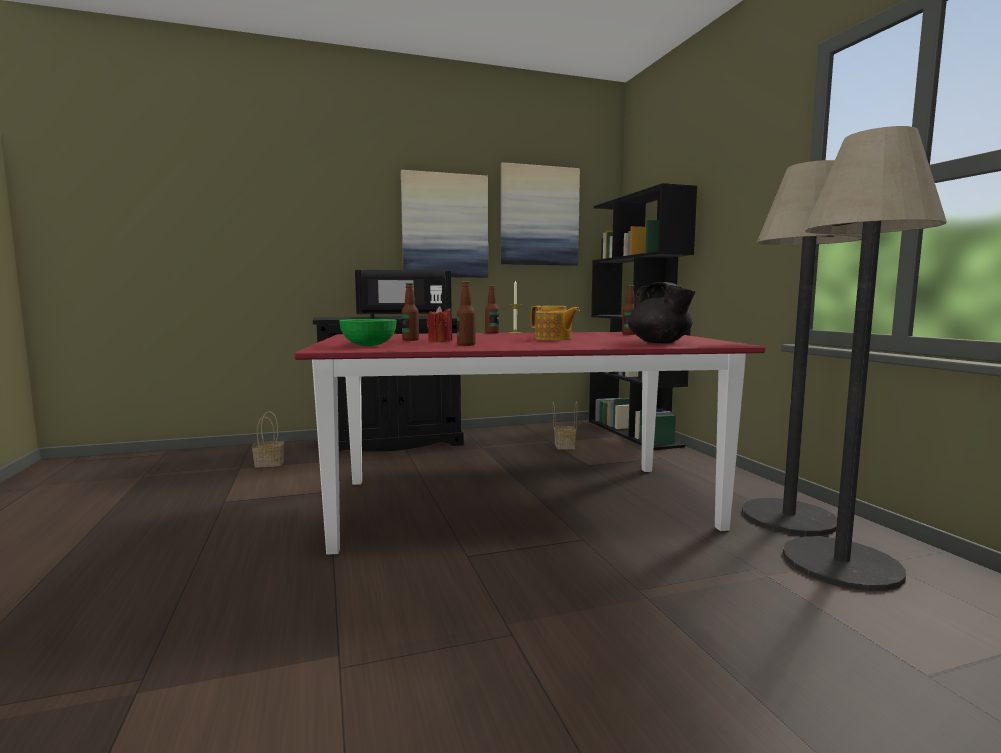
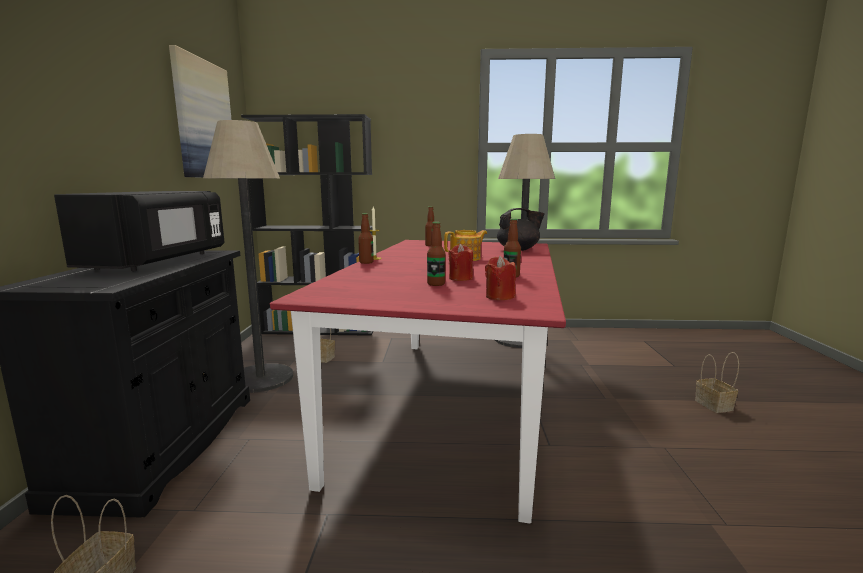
camera: 70 degrees left, 5 degrees up
green bowl [339,319,397,346] -> red candle [485,256,516,300]
picture [401,170,488,278] -> none
floor lamp [783,126,947,591] -> floor lamp moved to [203,120,293,393]
none -> basket [695,352,739,413]

